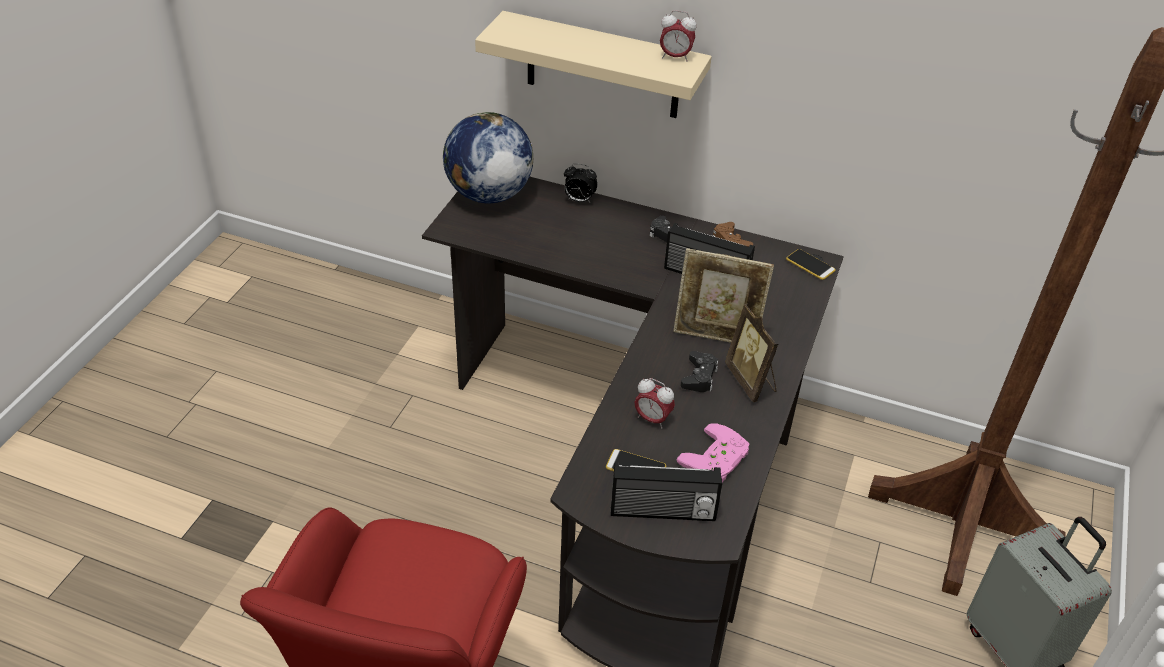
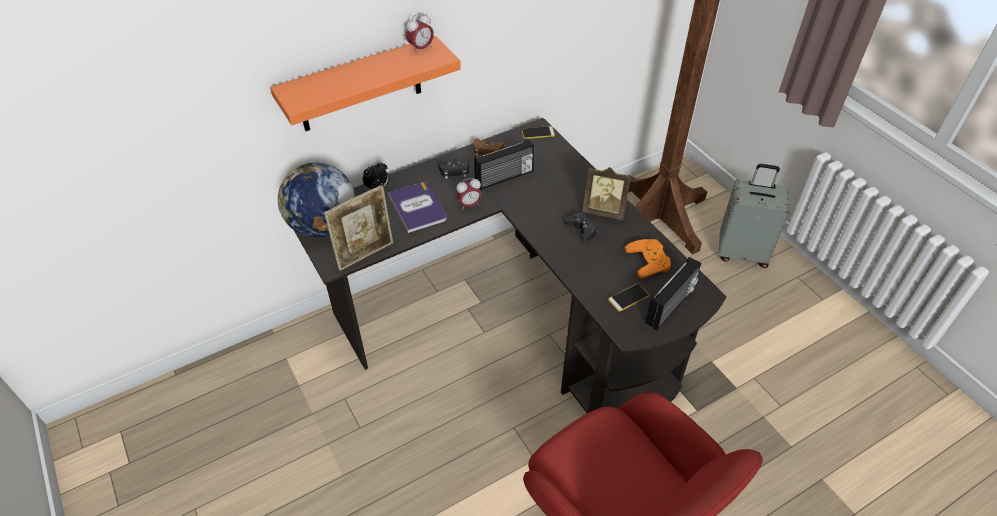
camera: 50 degrees left, 5 degrees up
beige shelf [475,11,712,118] -> orange shelf [270,36,461,131]
alarm clock [634,378,675,429] -> alarm clock moved to [456,178,482,210]
picture frame [673,248,774,343] -> picture frame moved to [324,185,393,271]
pink game controller [677,424,749,483] -> orange game controller [625,239,671,278]
none -> book [388,182,447,233]

